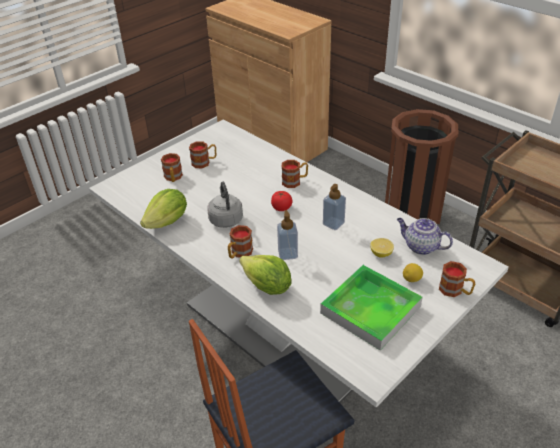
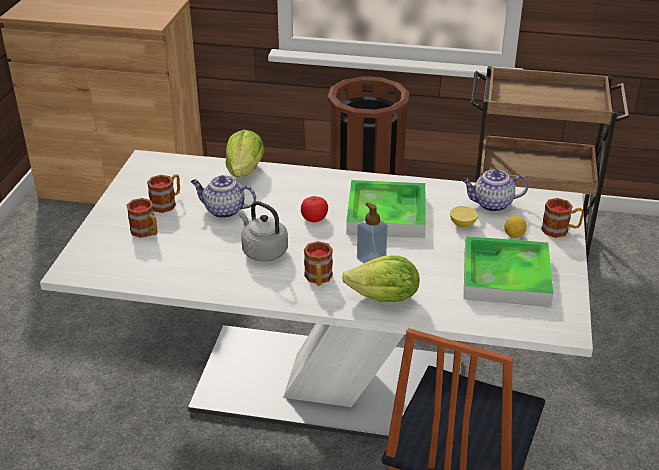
camera: 35 degrees left, 5 degrees down
lettuce [140,189,187,229] -> lettuce moved to [225,130,264,177]
mug [282,160,308,188] -> none
soap dispenser [323,184,346,230] -> tray [346,180,426,238]
none -> teapot [191,175,256,218]

